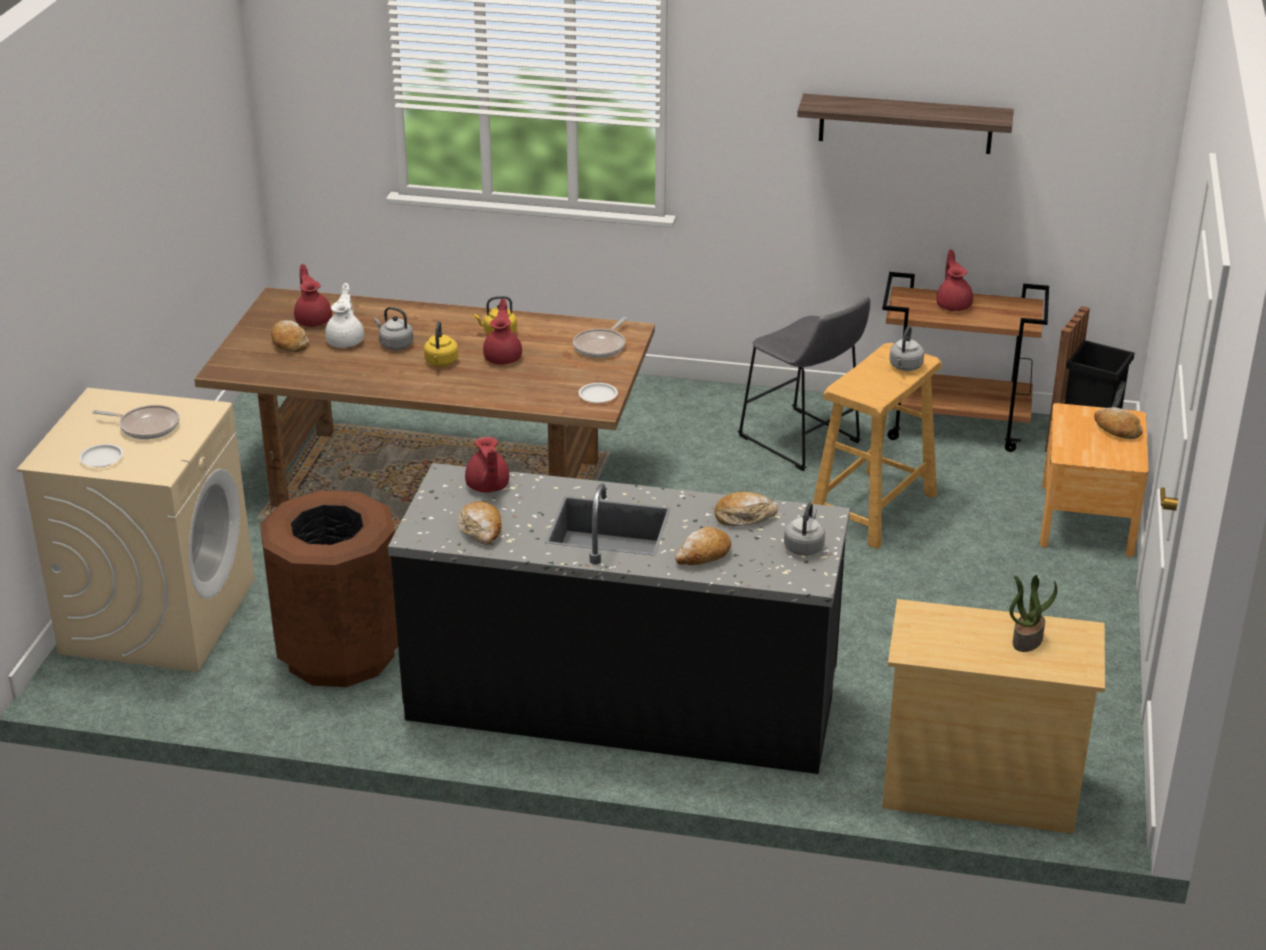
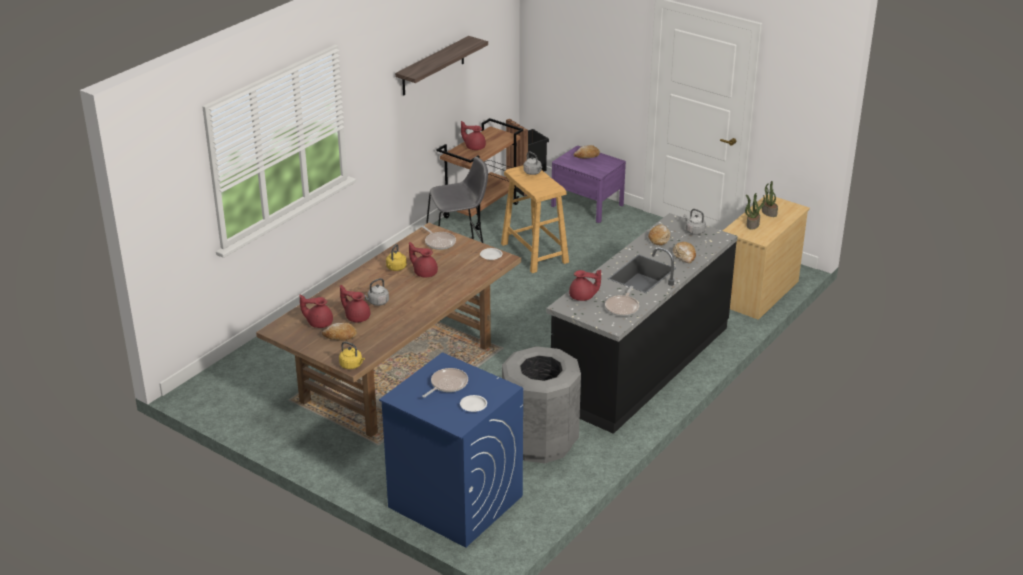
camera: 65 degrees left, 0 degrees up
beige washing machine [17,388,255,672] -> blue washing machine [379,352,523,548]
brown trash can [260,490,398,687] -> grey trash can [502,346,581,463]
white teapot [325,283,364,348] -> red teapot [340,285,370,322]
yellow kettle [424,321,458,367] -> yellow kettle moved to [339,342,365,369]
bread [458,501,502,545] -> frying pan [605,286,639,316]
brown nightstand [1040,403,1148,557] -> purple nightstand [551,146,626,223]
none -> potted plant [745,193,765,230]

